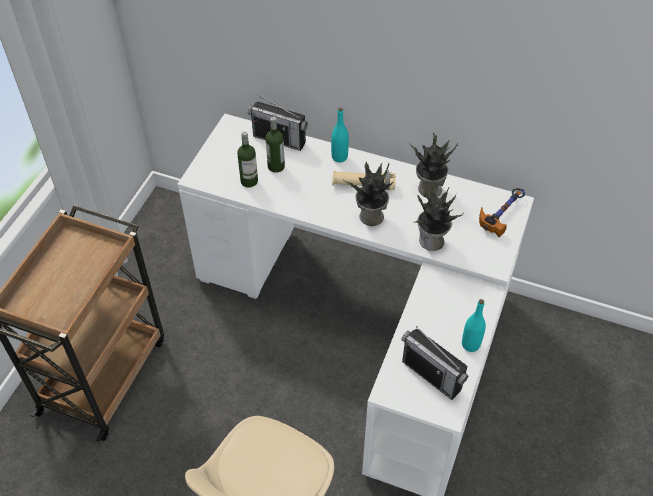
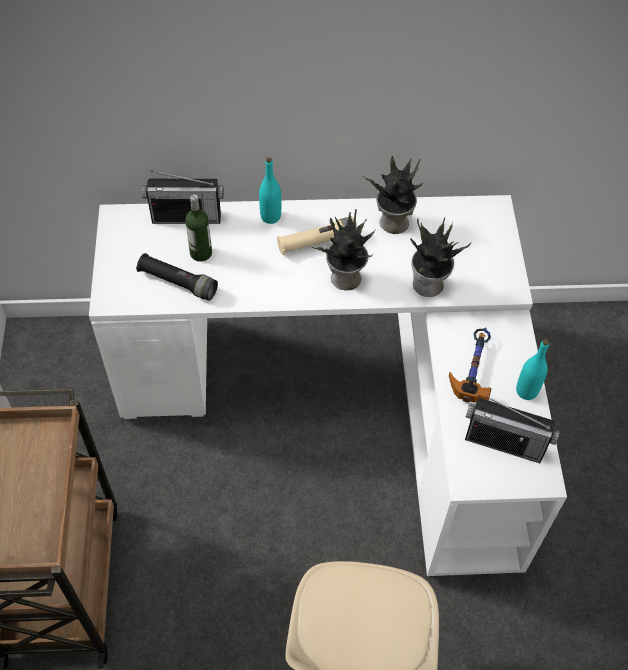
camera: 25 degrees left, 5 degrees up
bottle [237,131,258,187] -> black flashlight [136,253,218,300]
hammer [479,188,525,237] -> hammer moved to [449,327,491,402]

